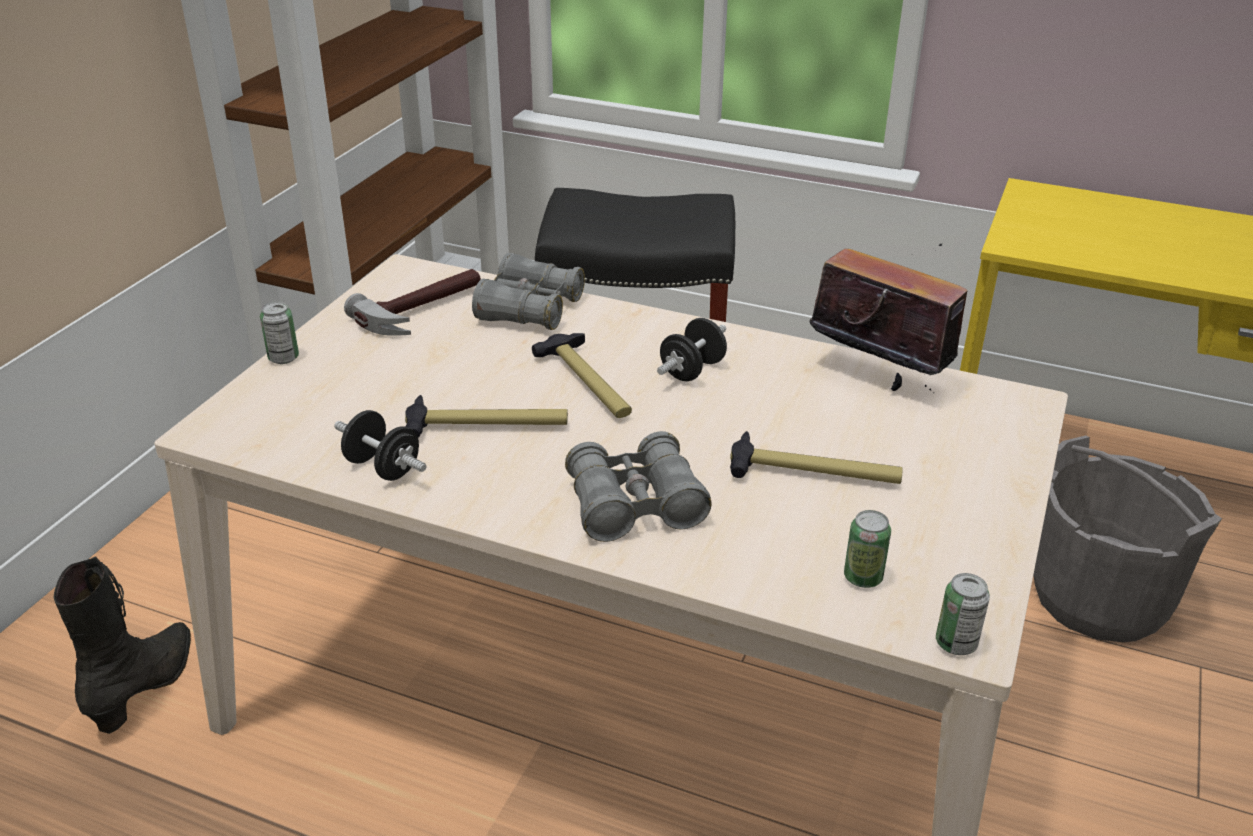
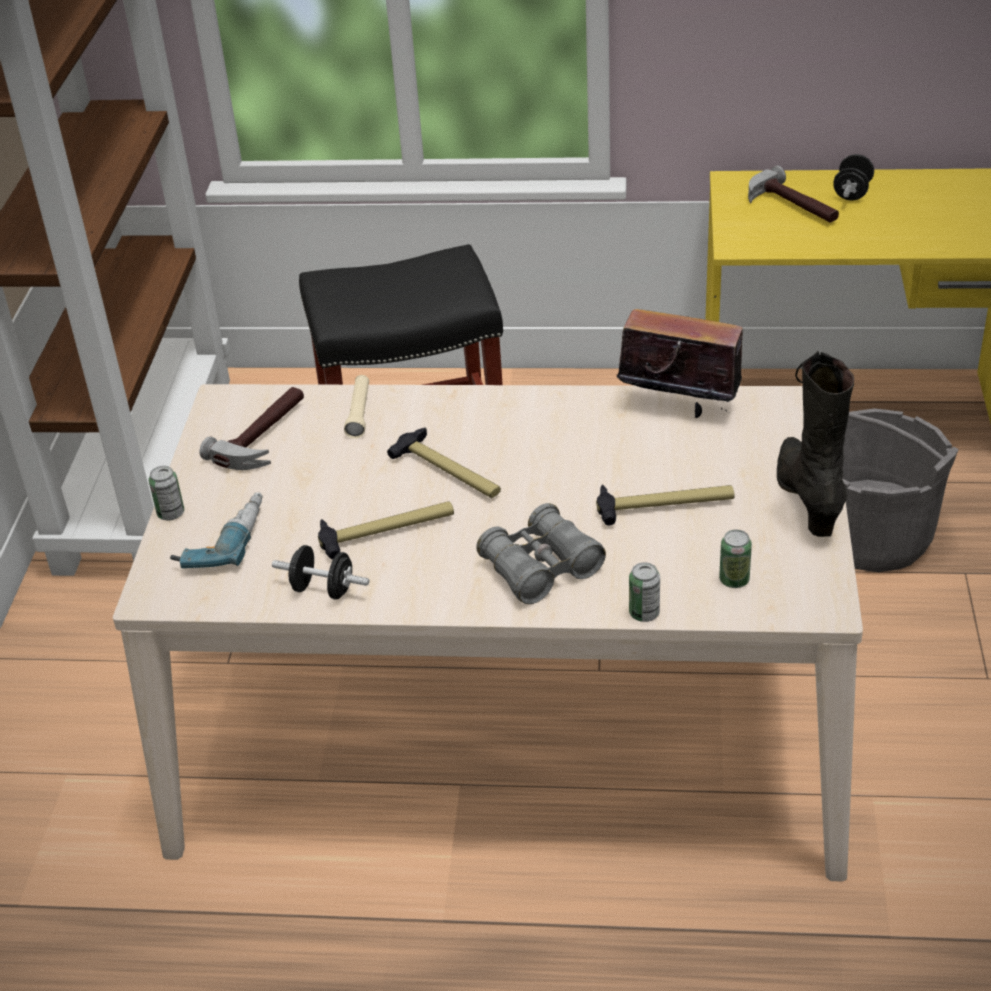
camera: 15 degrees left, 5 degrees up
black boot [54,557,191,734] -> black boot moved to [777,351,854,537]
grey binoculars [472,253,585,330] -> beige flashlight [344,375,369,439]
black dumbbell [657,318,727,381] -> black dumbbell moved to [833,154,874,200]
can [936,573,990,655] -> can moved to [629,562,660,622]
none -> power drill [170,492,263,568]
none -> hammer [748,165,839,223]

